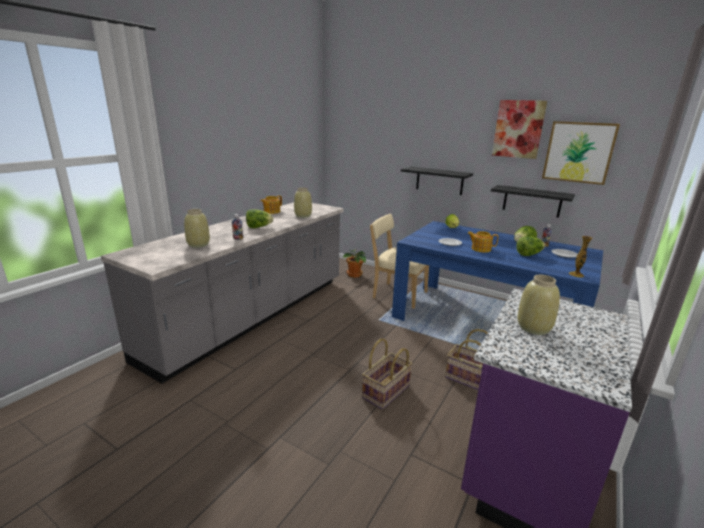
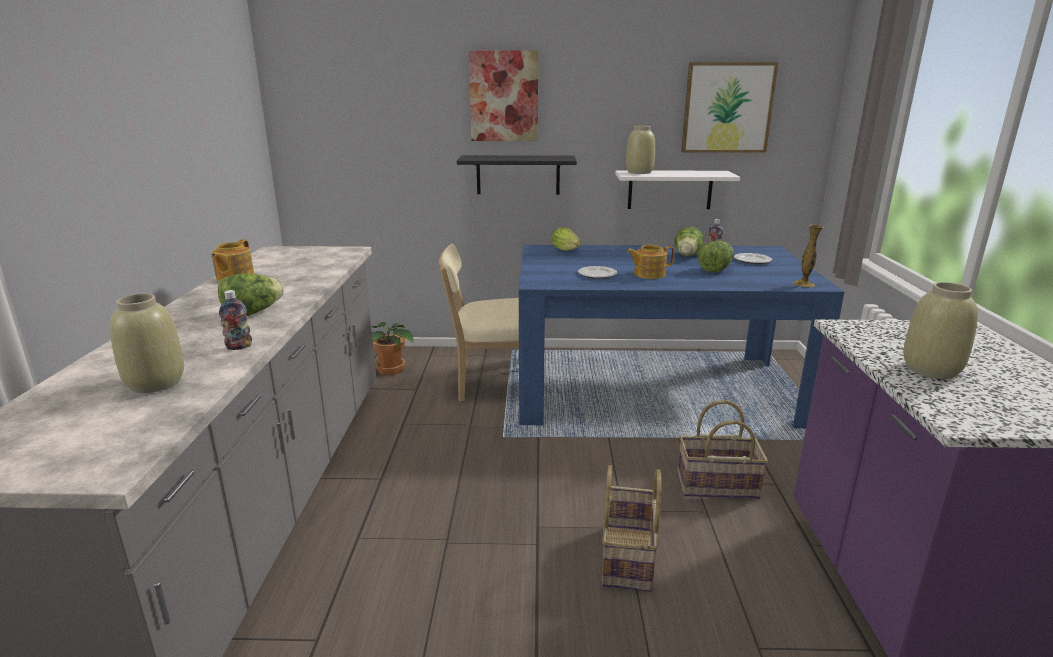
camera: 30 degrees left, 0 degrees up
beige vase [294,188,312,218] -> beige vase moved to [626,126,655,174]
black shelf [491,185,575,218] -> white shelf [615,170,740,209]
picture [492,100,547,159] -> picture moved to [469,51,538,141]

